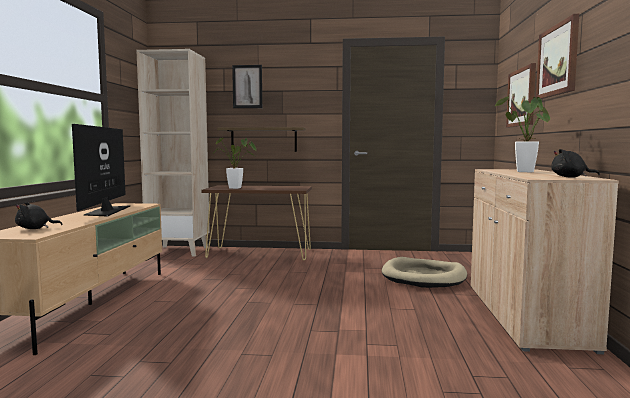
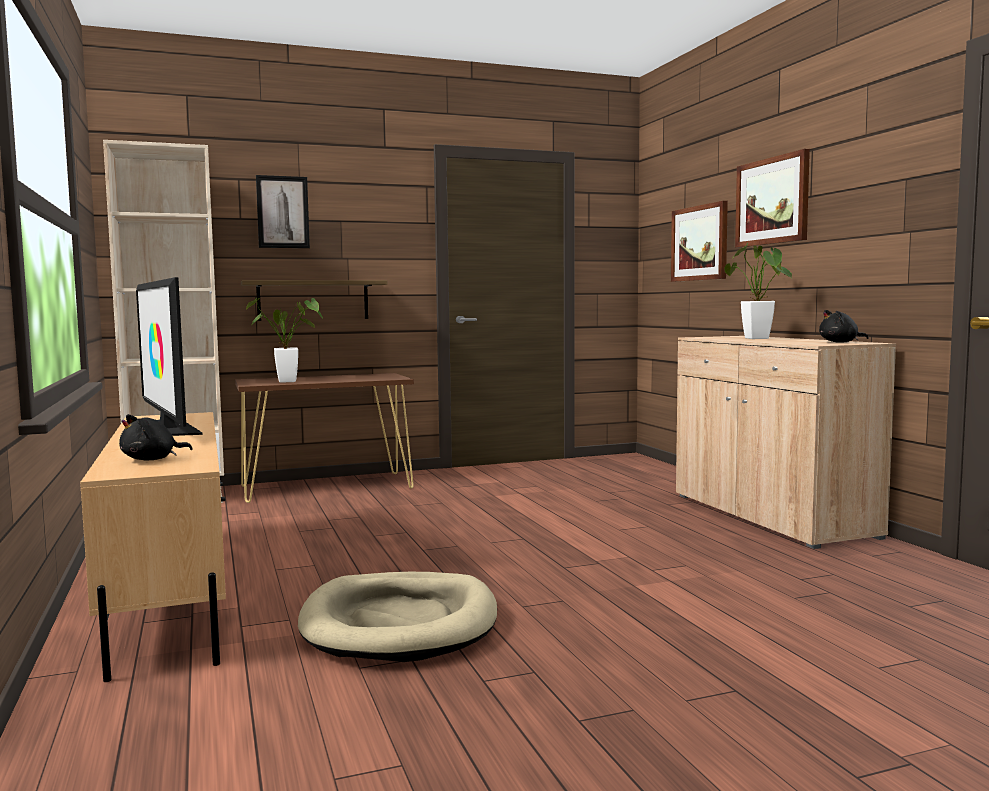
camera: 25 degrees left, 0 degrees up
beige dog bed [382,257,467,288] -> beige dog bed moved to [298,572,497,662]

